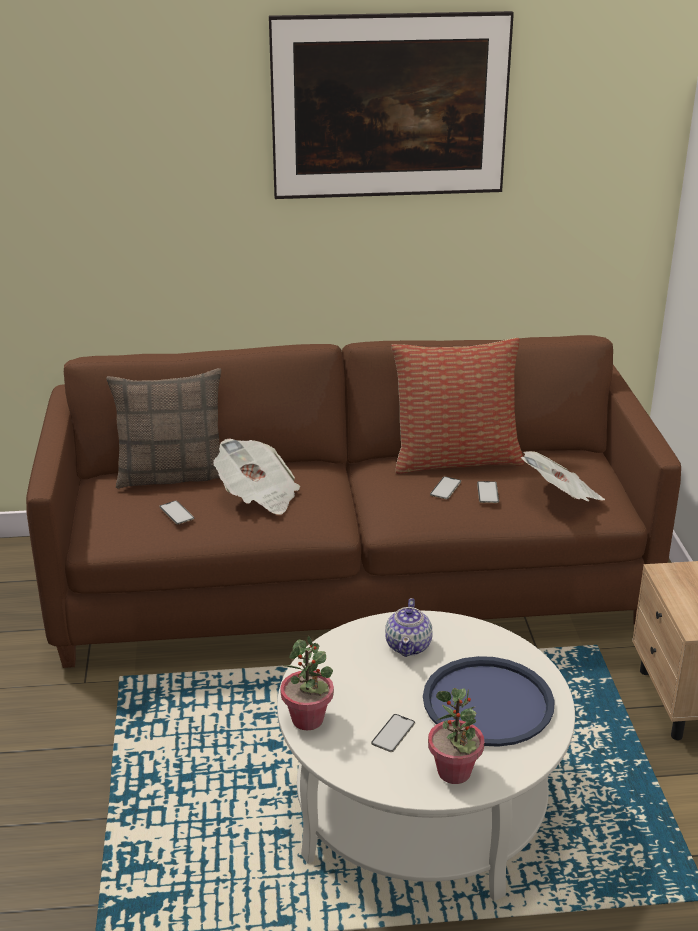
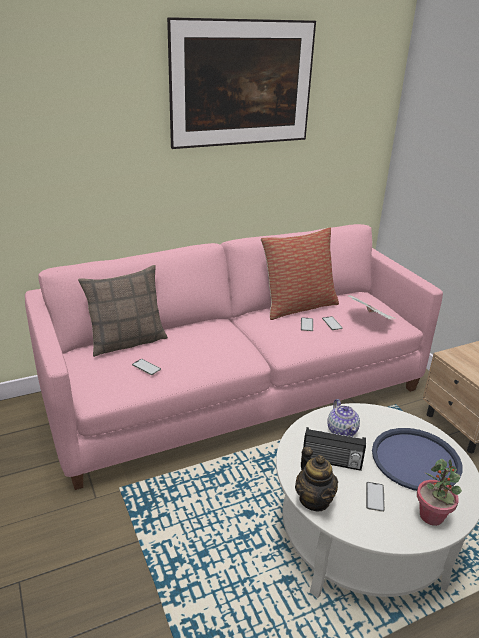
camera: 20 degrees left, 0 degrees up
brown sofa [26,335,681,668] -> pink sofa [25,224,443,490]
newspaper [214,438,300,515] -> none
potted plant [280,636,334,730] -> teapot [295,447,338,512]
none -> radio [303,427,366,471]

